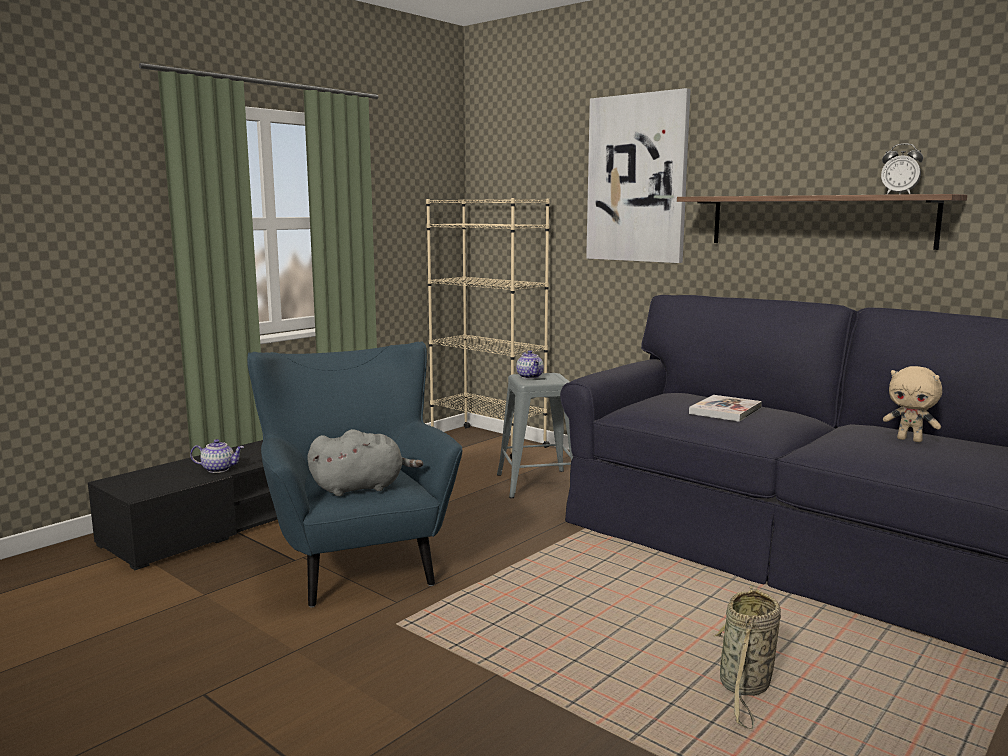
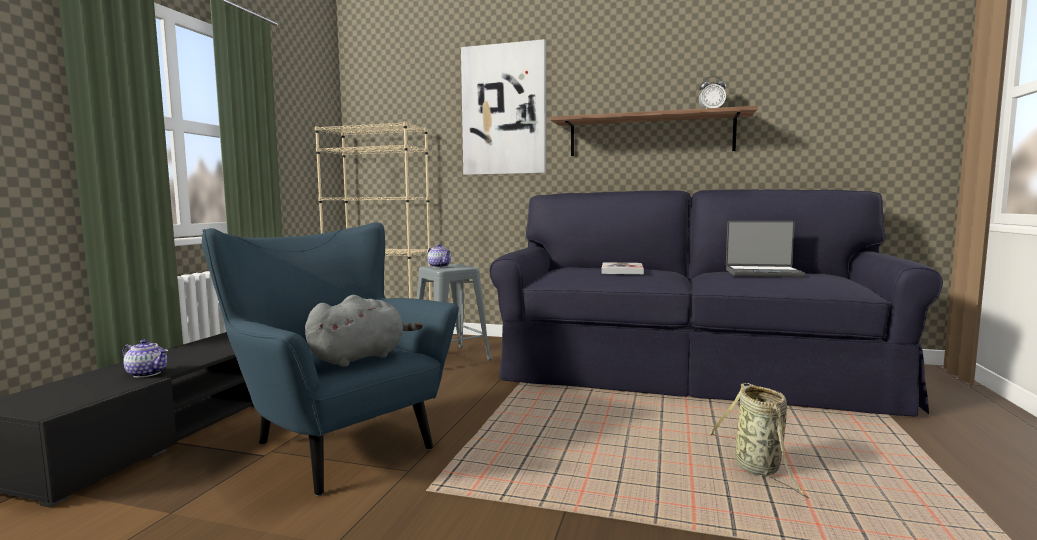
camera: 25 degrees left, 5 degrees down
teapot [190,439,244,473] -> teapot turned 45 degrees clockwise [122,339,168,378]
beige plush toy [883,366,942,442] -> laptop [726,221,806,277]

